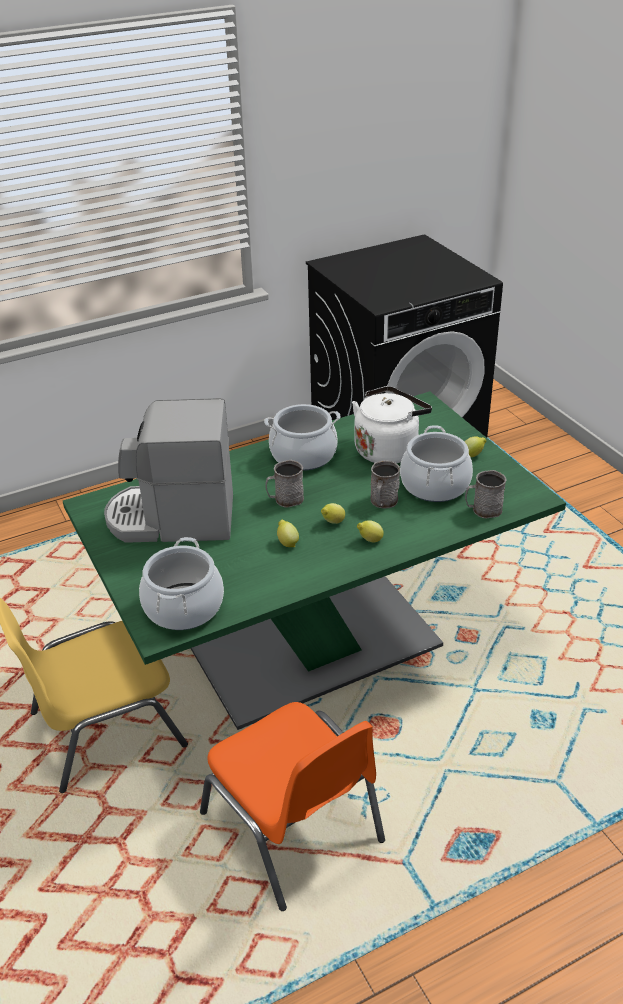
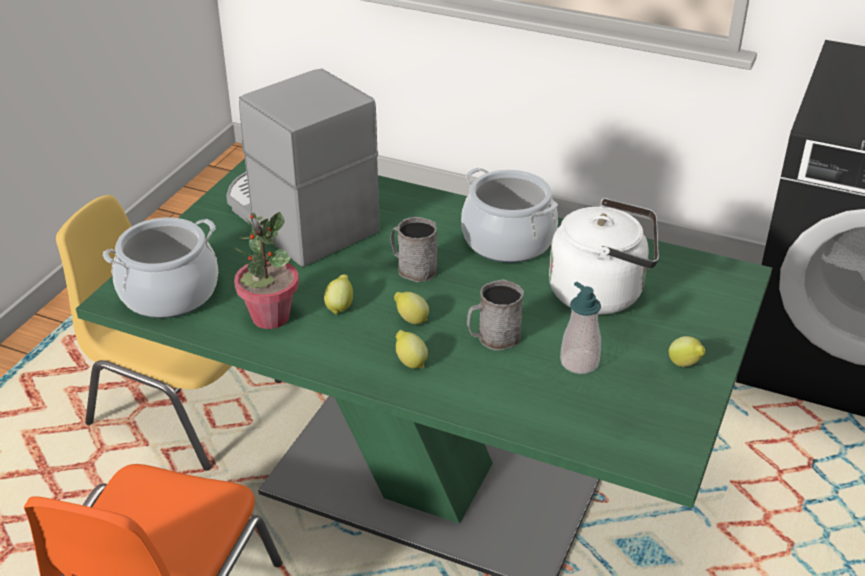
camera: 50 degrees right, 0 degrees up
cooking pot [400,425,473,502] -> soap dispenser [560,282,601,374]
grey mug [465,470,507,518] -> none
none -> potted plant [234,212,299,329]

